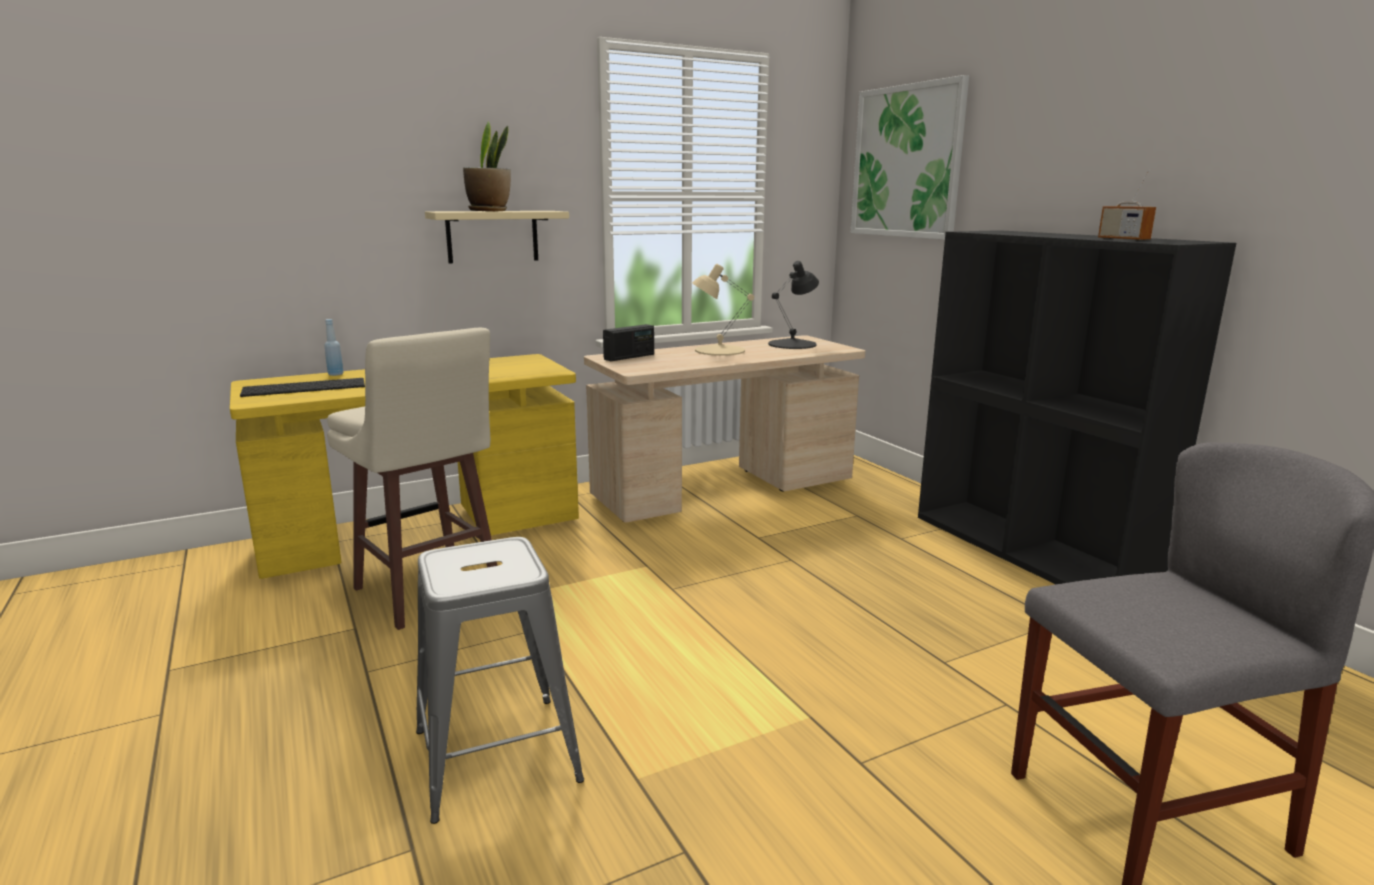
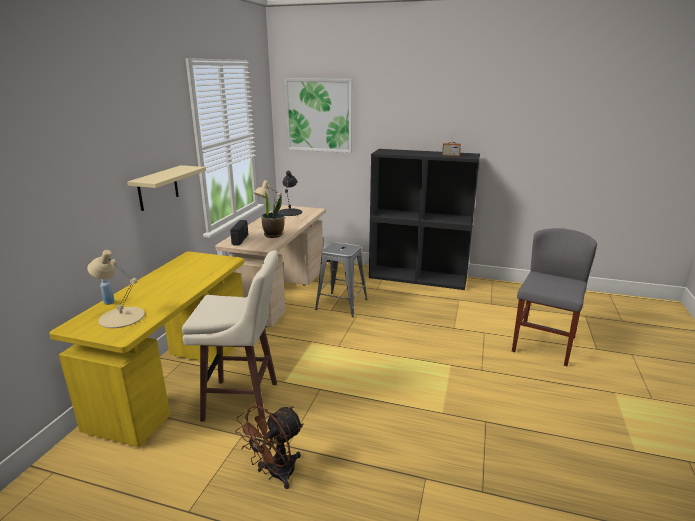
camera: 45 degrees left, 5 degrees up
keyboard [240,378,365,397] -> beige table lamp [87,250,145,328]
grey stool [416,537,584,824] -> grey stool moved to [315,242,368,317]
potted plant [463,122,511,211] -> potted plant moved to [262,192,285,238]
none -> brown fan [235,406,303,489]

